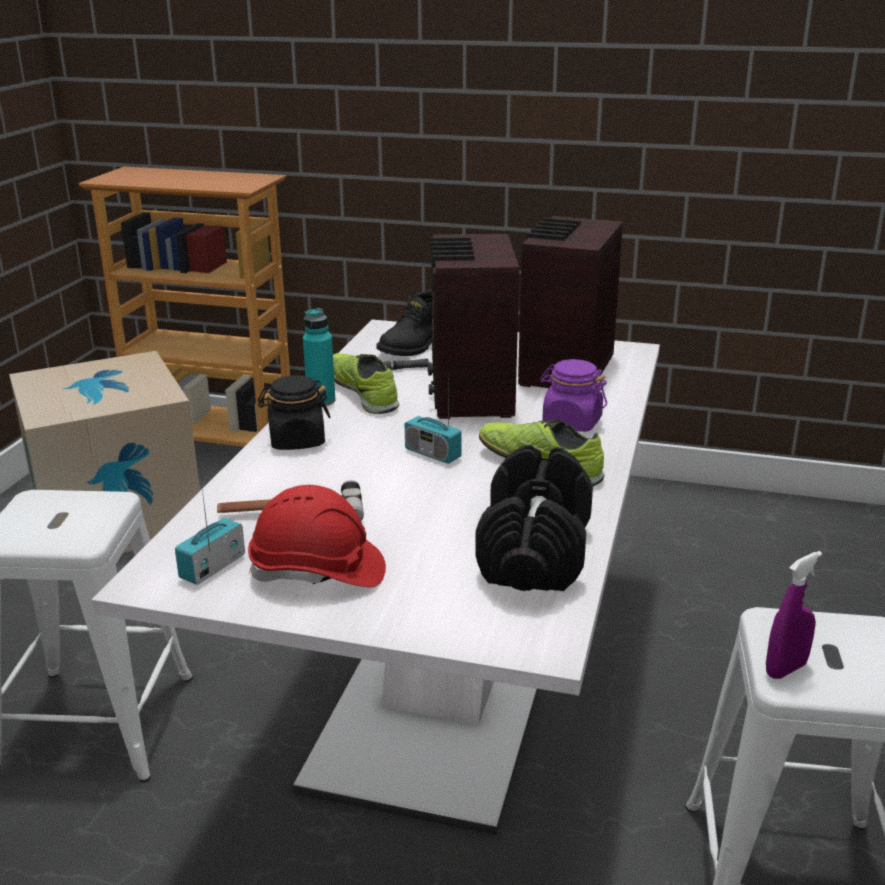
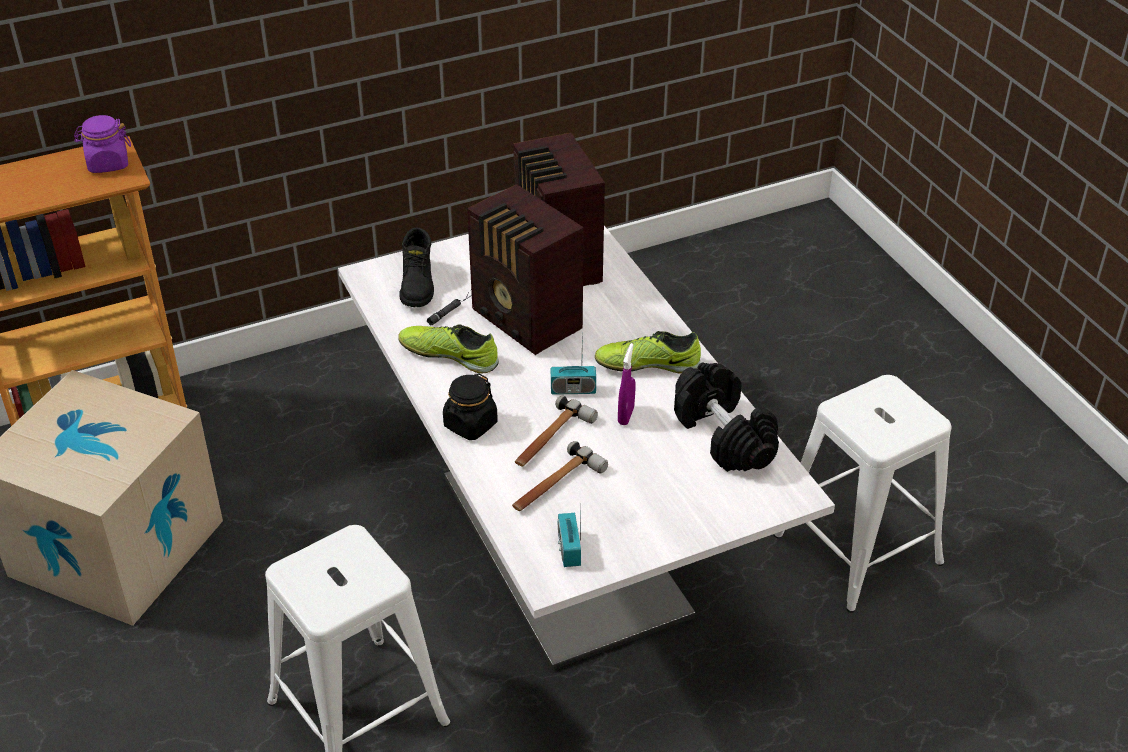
camera: 40 degrees left, 15 degrees up
red hard hat [248,485,386,587] -> none
turquoise bottle [303,308,335,406] -> none
purple jar [540,359,607,432] -> purple jar moved to [74,115,131,173]
purple spray bottle [766,551,822,679] -> purple spray bottle moved to [618,343,635,425]
none -> hammer [515,396,598,466]

